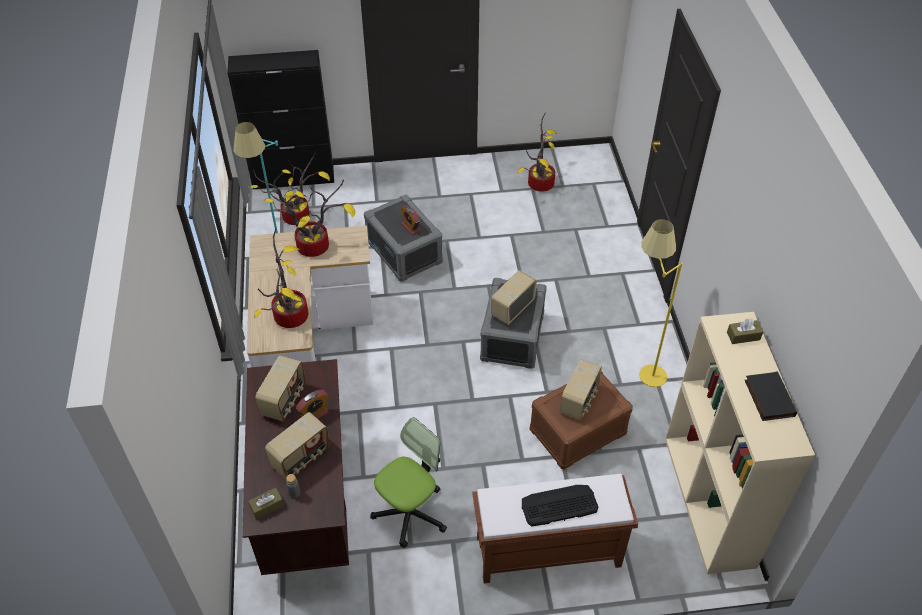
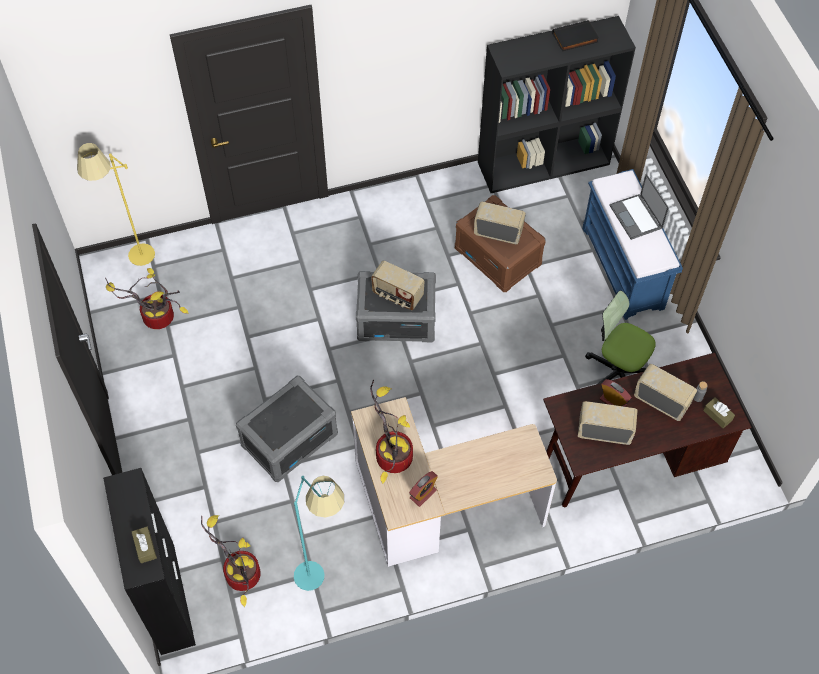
camera: 100 degrees left, 10 degrees up
potted plant [254,228,308,328] -> none
alarm clock [401,205,421,235] -> alarm clock moved to [409,471,438,507]
brown bench [472,474,638,583] -> blue bench [582,169,683,320]
keyboard [522,485,598,527] -> laptop [609,174,669,240]
yellow floor lamp [639,219,683,387] -> yellow floor lamp moved to [77,143,155,266]
beige bookcase [665,312,815,574] -> black bookcase [478,16,636,193]
brown tissue box [727,318,763,344] -> brown tissue box moved to [132,527,157,563]

